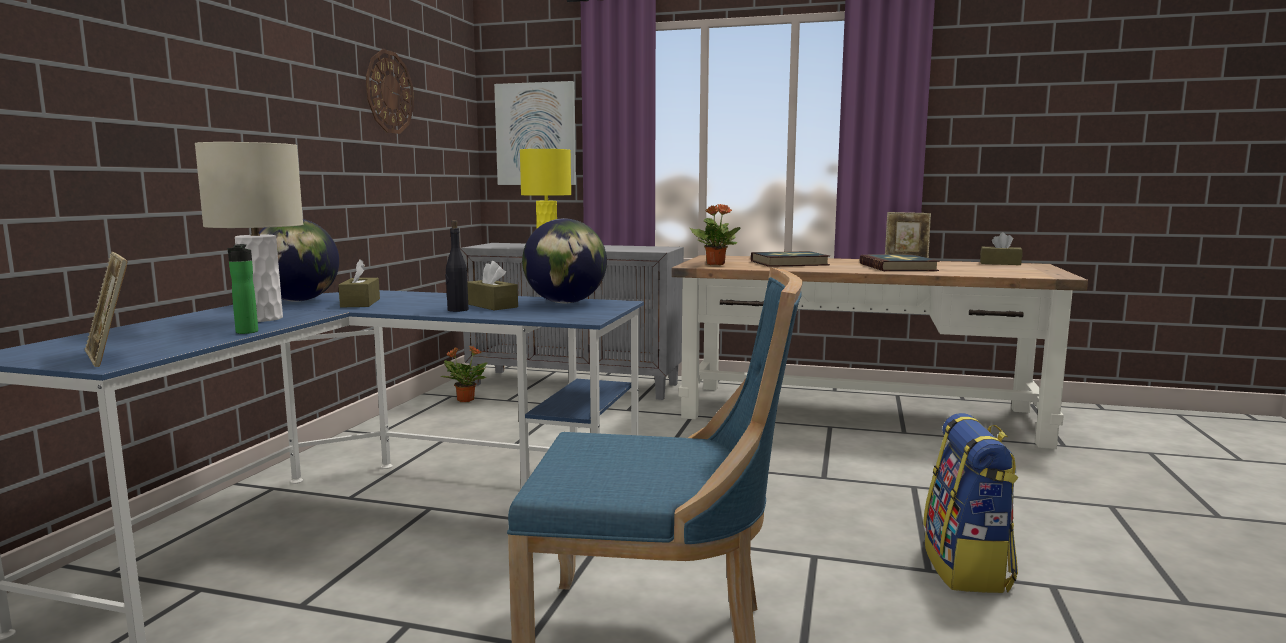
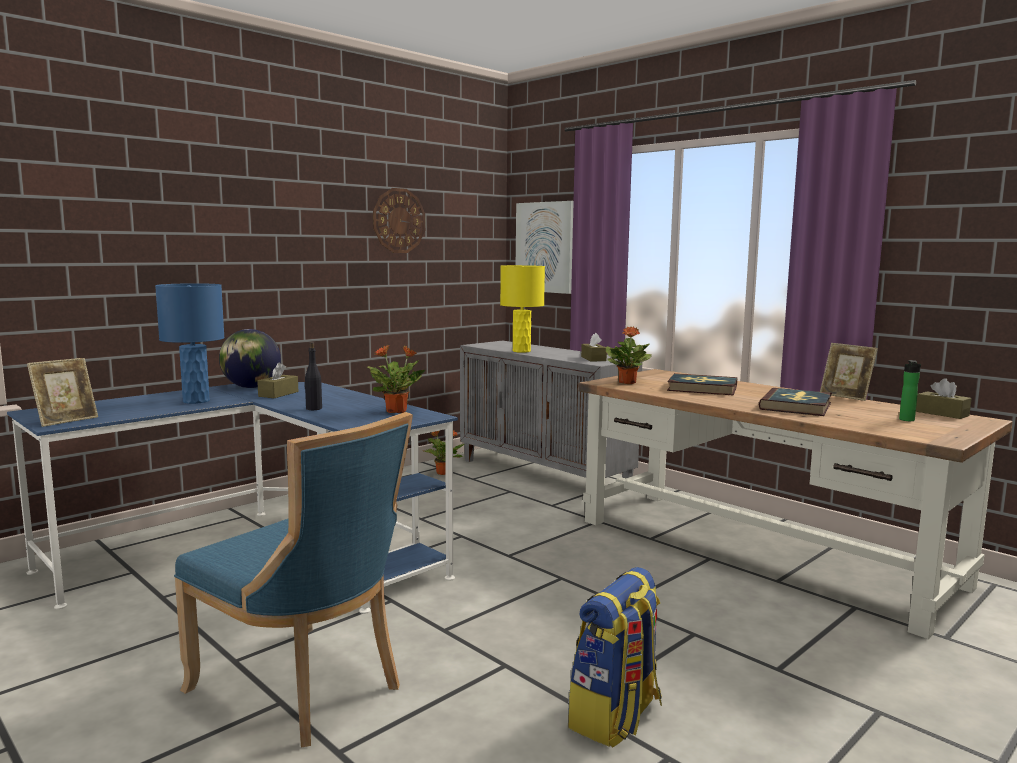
camera: 30 degrees right, 0 degrees up
picture frame [85,252,127,367] -> picture frame turned 135 degrees counterclockwise [27,358,98,427]
beige table lamp [195,142,303,322] -> blue table lamp [155,283,225,404]
bottle [228,244,258,334] -> bottle moved to [899,360,921,421]
brown tissue box [467,261,518,310] -> brown tissue box moved to [581,333,607,362]
globe [522,218,607,303] -> potted plant [367,345,425,413]

